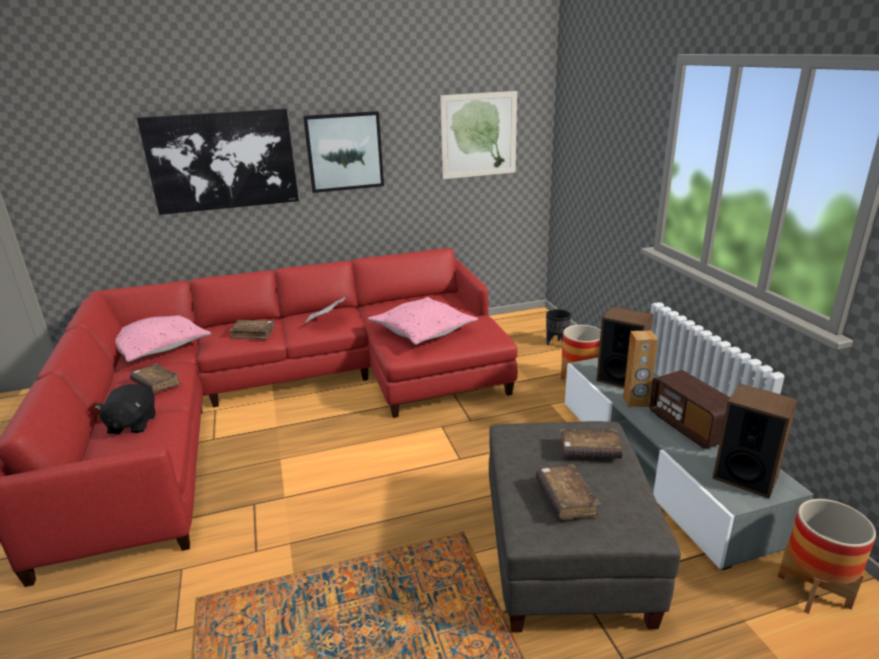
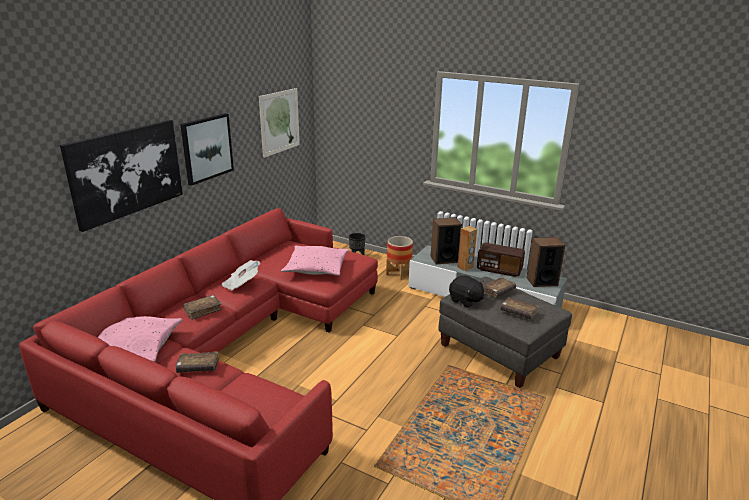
camera: 45 degrees left, 0 degrees up
black plush toy [94,384,156,435] -> black plush toy moved to [449,275,484,308]
planter [778,499,876,614] -> none

